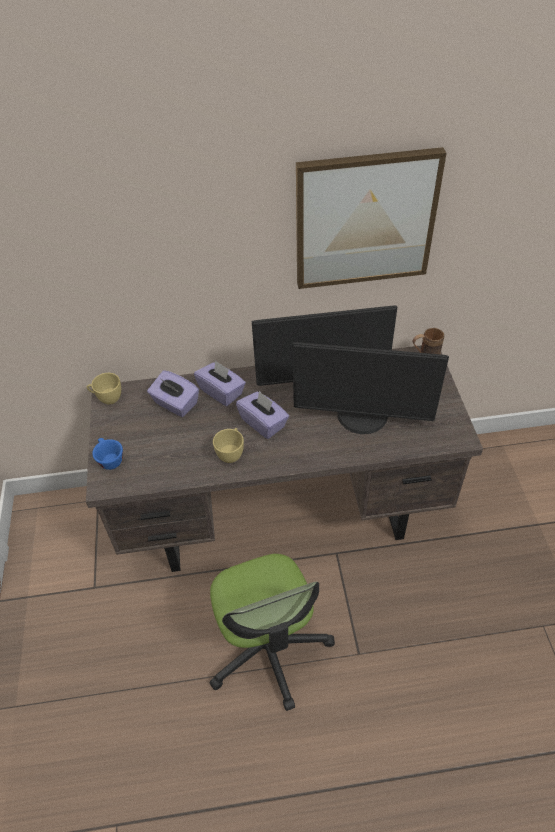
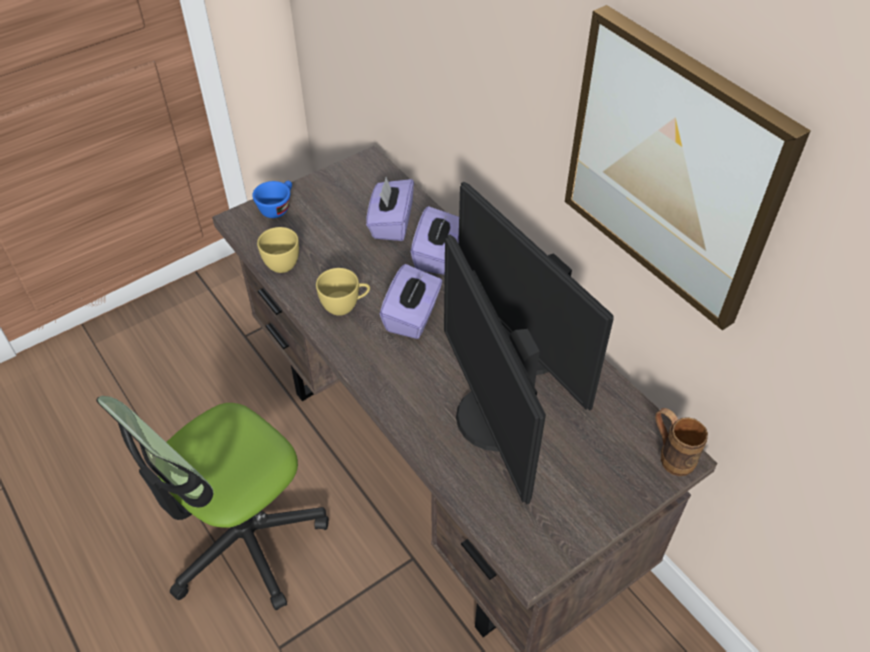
camera: 60 degrees right, 0 degrees up
yellow cup [87,373,121,404] -> yellow cup moved to [257,227,299,273]

